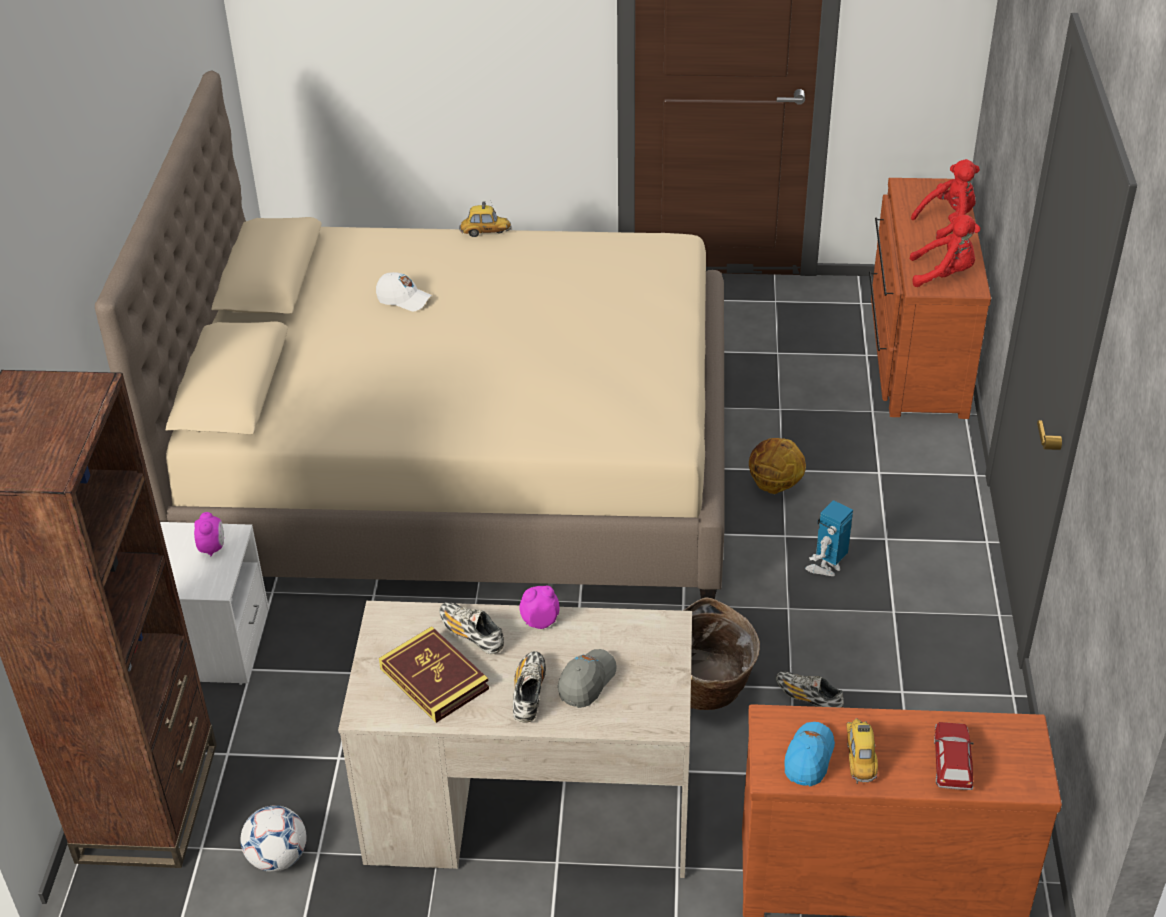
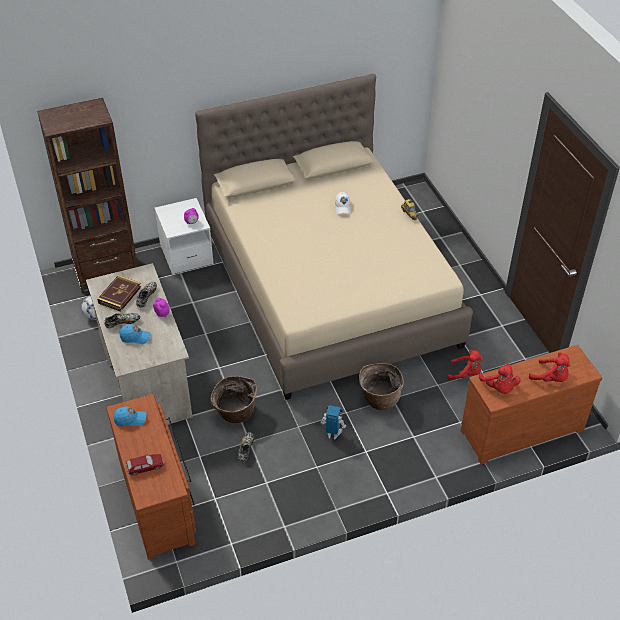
camera: 65 degrees right, 5 degrees up
grey cap [558,649,617,708] -> blue cap [120,324,150,344]
basketball [749,438,806,494] -> basket [359,363,404,411]
toy car [846,718,878,784] -> none
none -> red plush toy [447,350,483,380]

